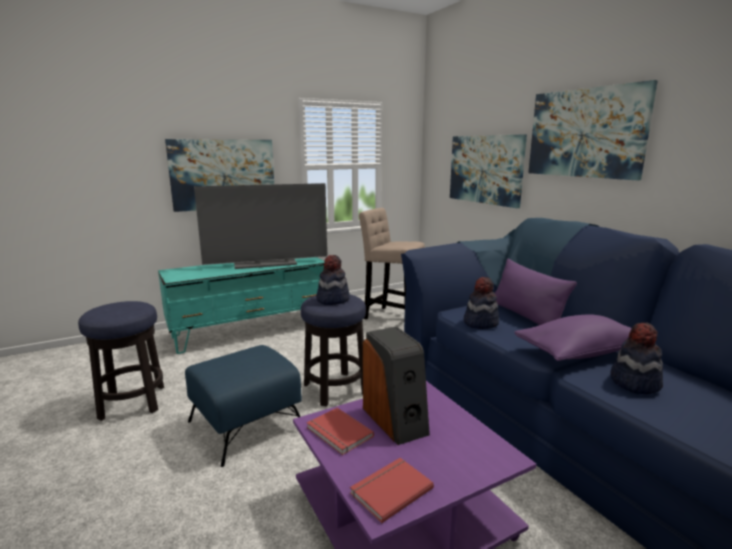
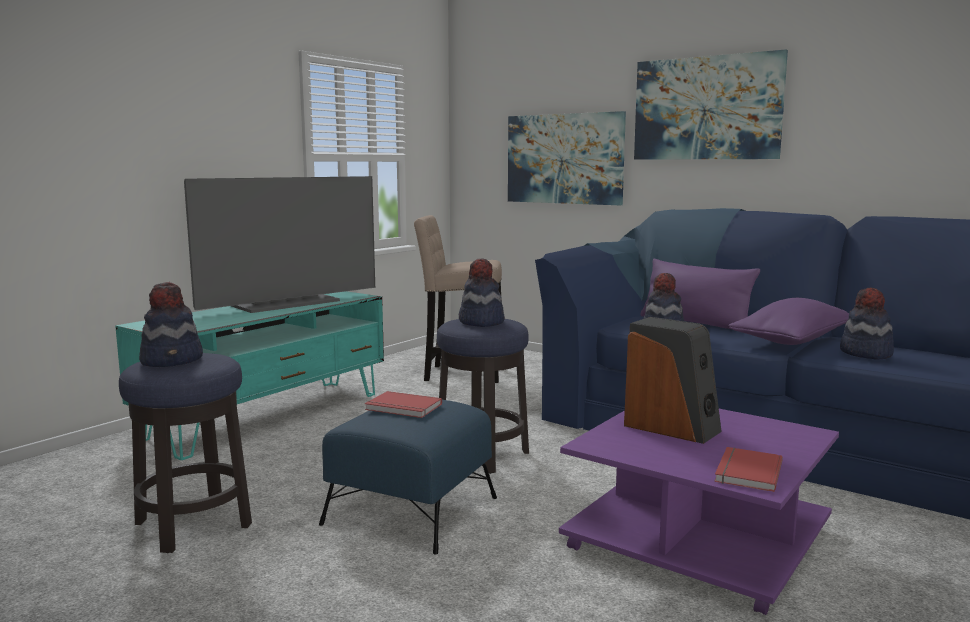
camera: 25 degrees left, 5 degrees down
picture [165,139,274,212] -> none
red book [306,408,374,455] -> red book moved to [365,391,442,418]
none -> hat [139,282,203,367]

